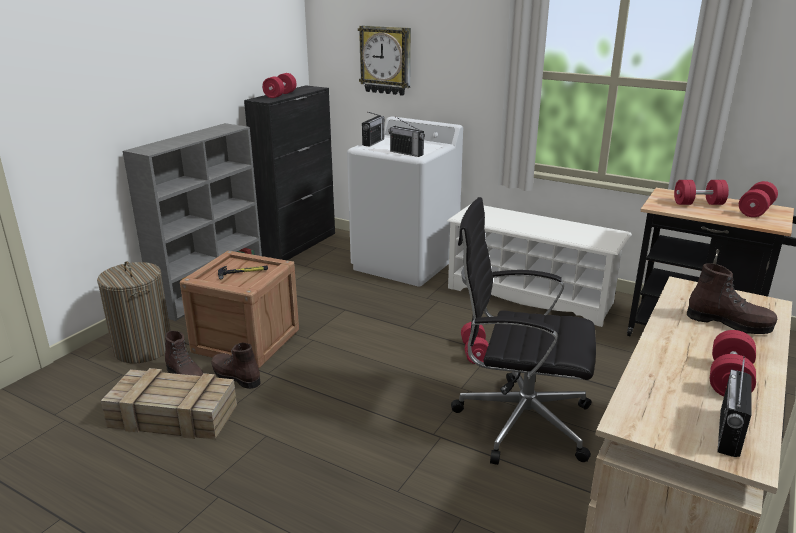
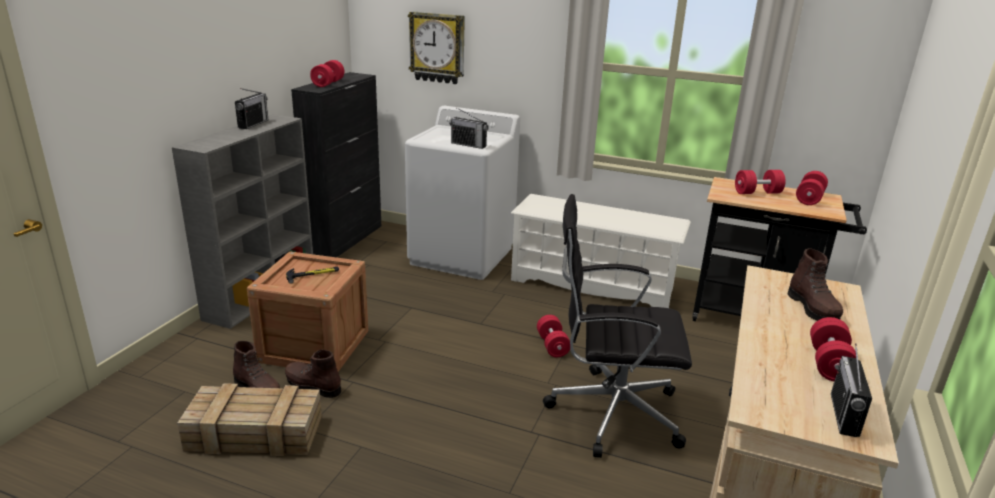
camera: 10 degrees left, 0 degrees up
laundry basket [97,261,171,363] -> none
radio [362,112,385,147] -> radio moved to [235,88,268,129]
brown boot [687,263,777,334] -> brown boot turned 60 degrees clockwise [787,248,843,321]

